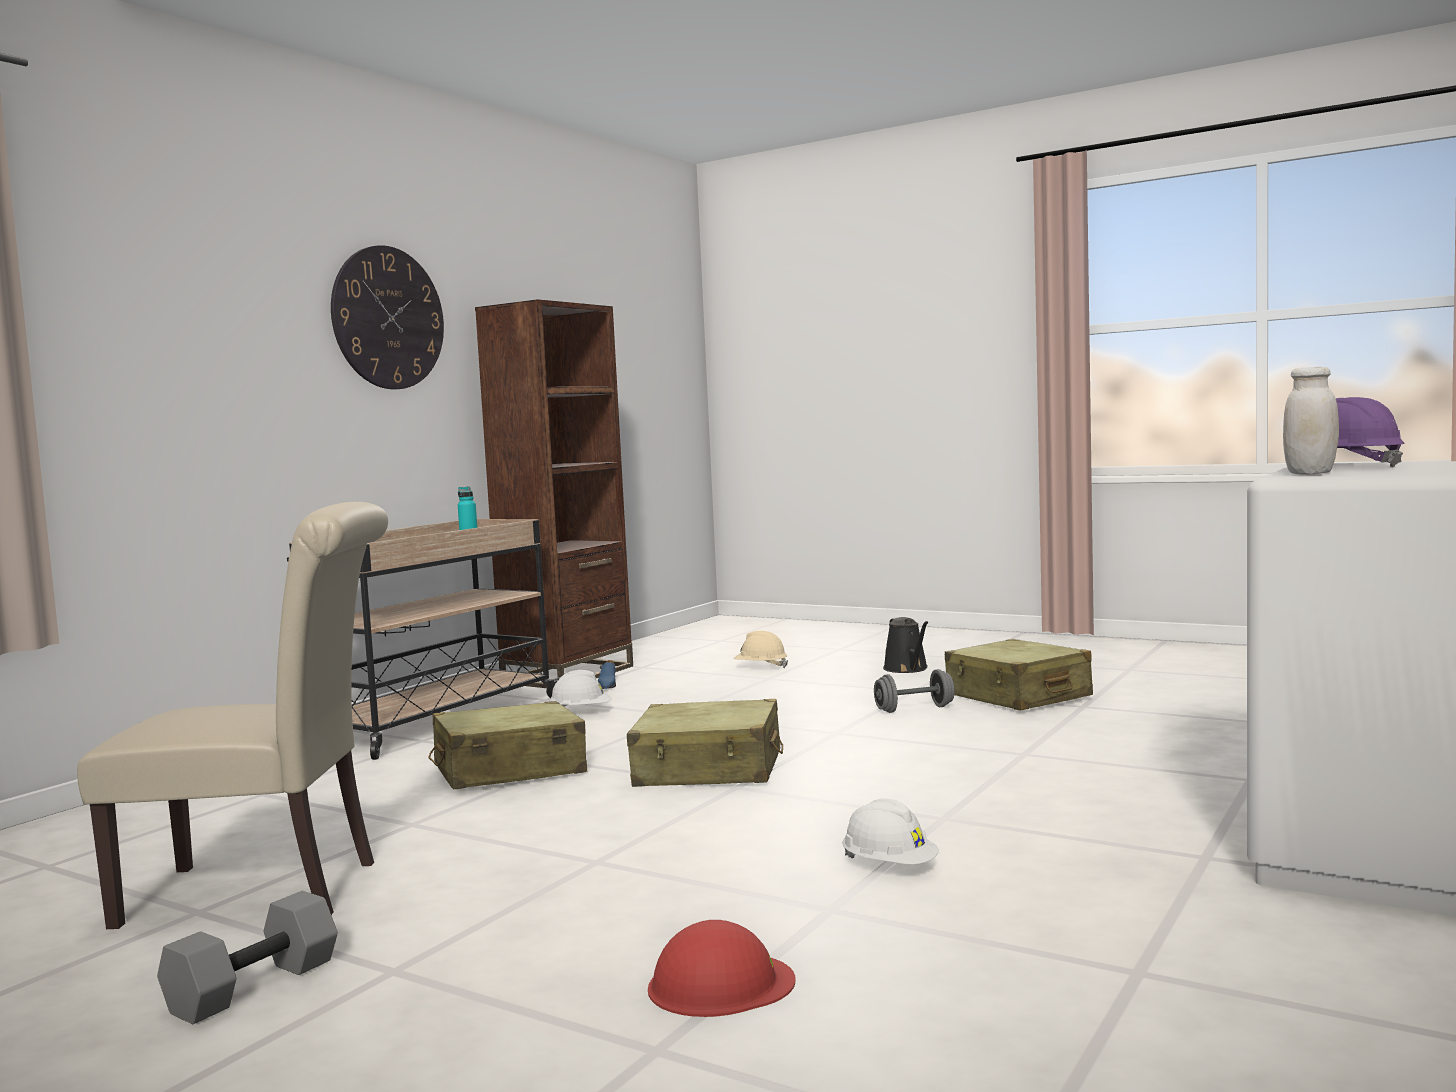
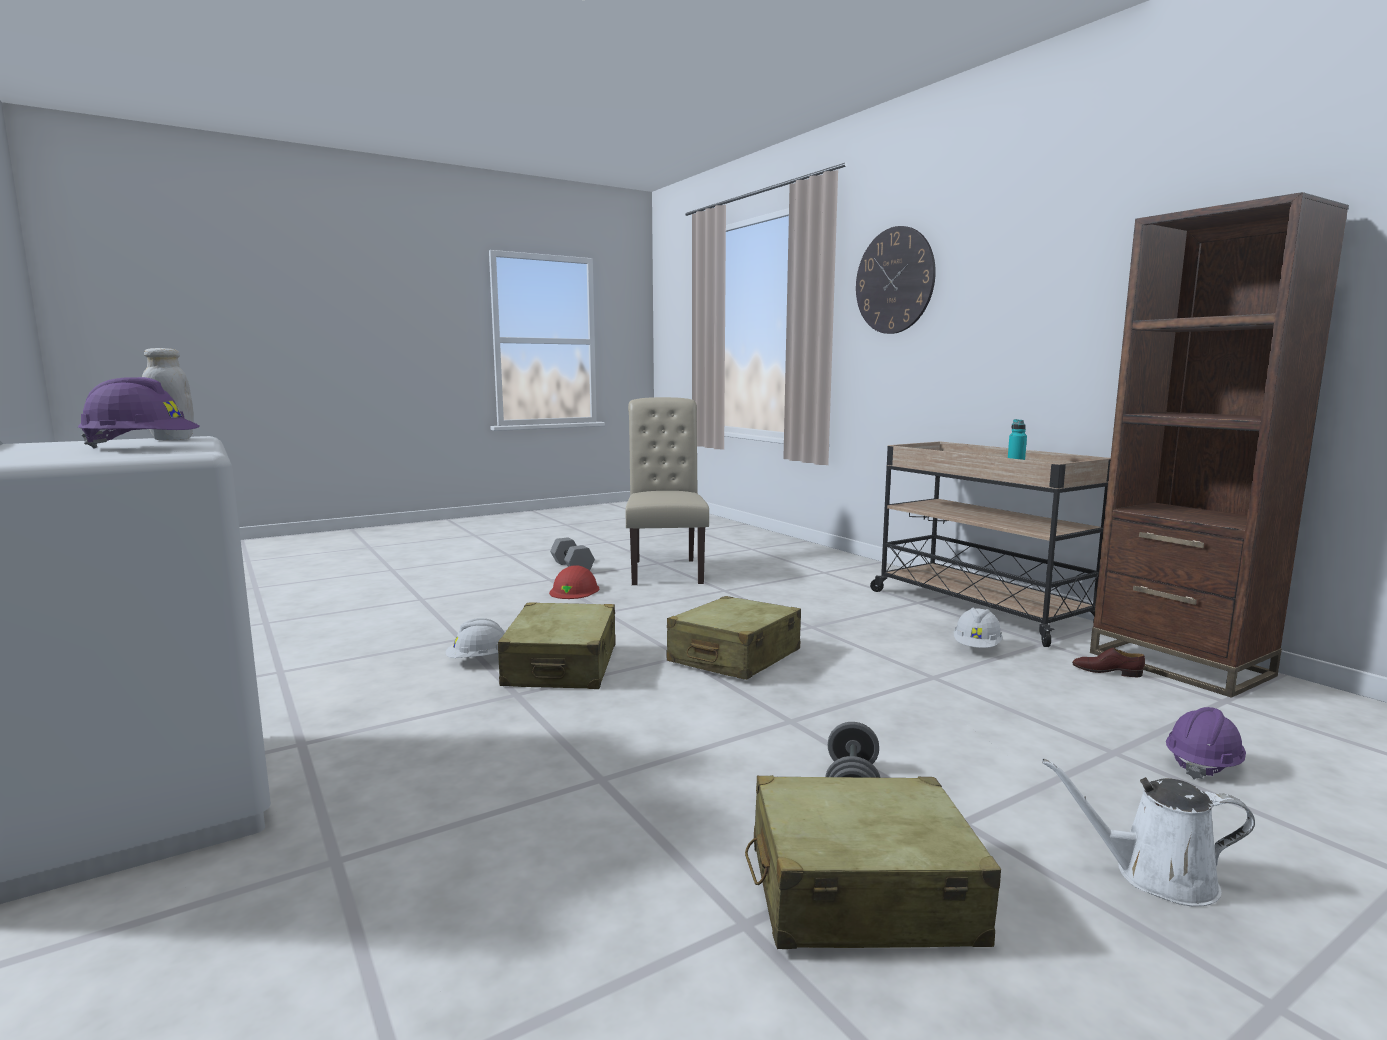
camera: 115 degrees right, 5 degrees up
beige chair [77,502,388,929] -> beige chair turned 150 degrees clockwise [626,397,709,585]
wall clock [331,245,444,389] -> wall clock moved to [856,226,936,334]
beige suitcase [429,701,587,790] -> beige suitcase moved to [498,602,616,689]
blue shoe [598,660,616,689] -> brown shoe [1072,648,1145,677]
red hard hat [648,920,796,1017] -> red hard hat moved to [549,565,599,599]
beige hard hat [734,631,789,668] -> purple hard hat [1166,707,1246,780]
black watering can [883,617,928,673] -> white watering can [1042,758,1255,907]

